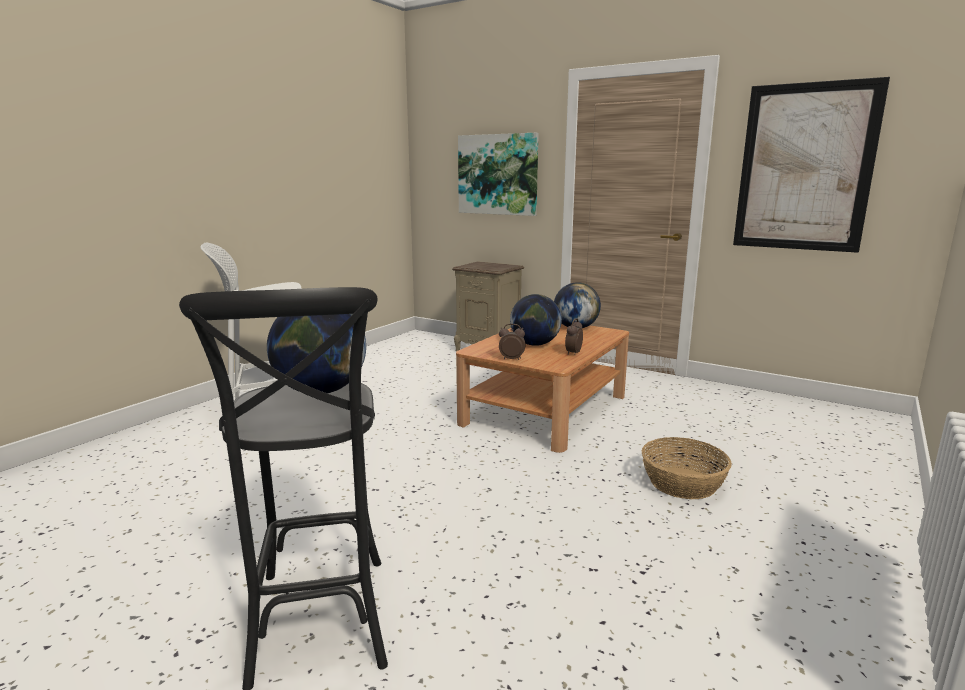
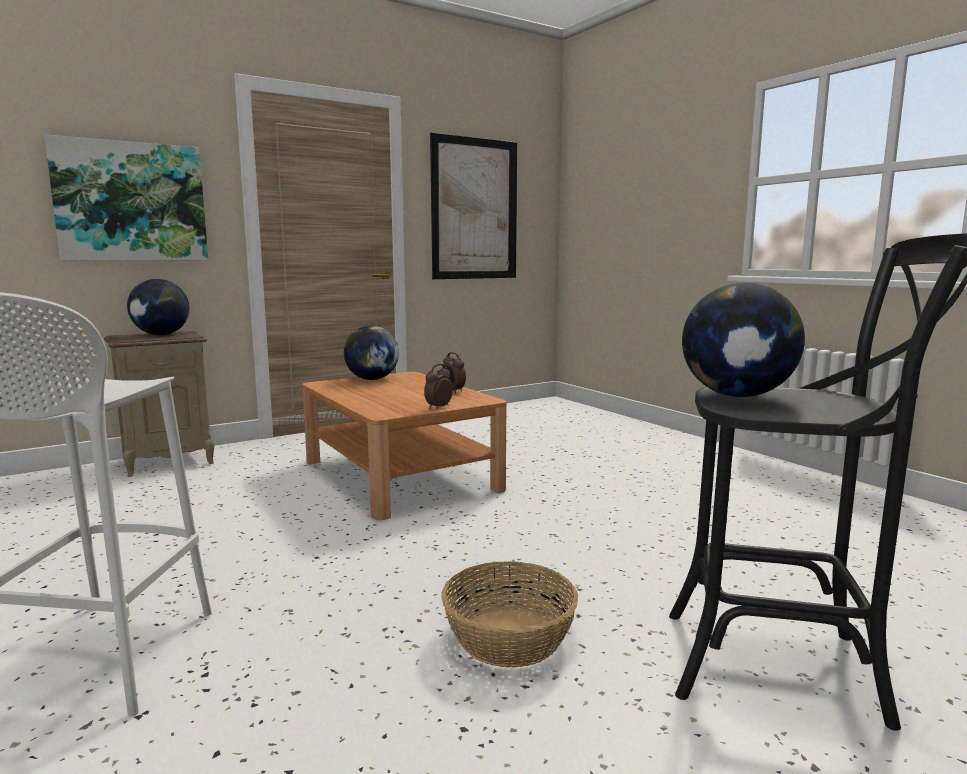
camera: 65 degrees left, 5 degrees down
globe [510,294,562,346] -> globe moved to [127,279,190,335]
basket [642,437,732,499] -> basket moved to [441,561,578,668]

